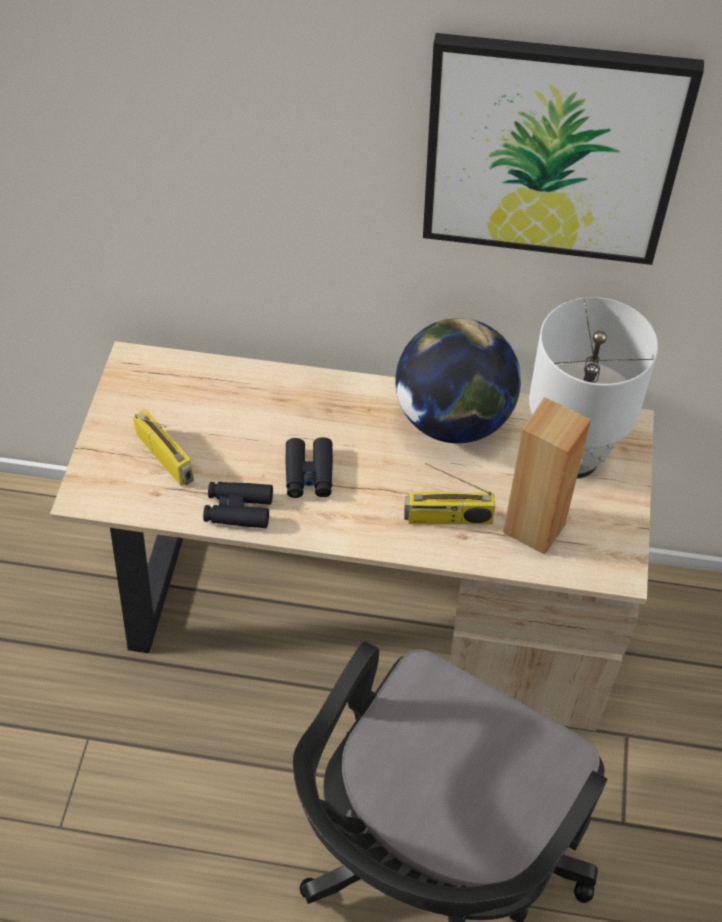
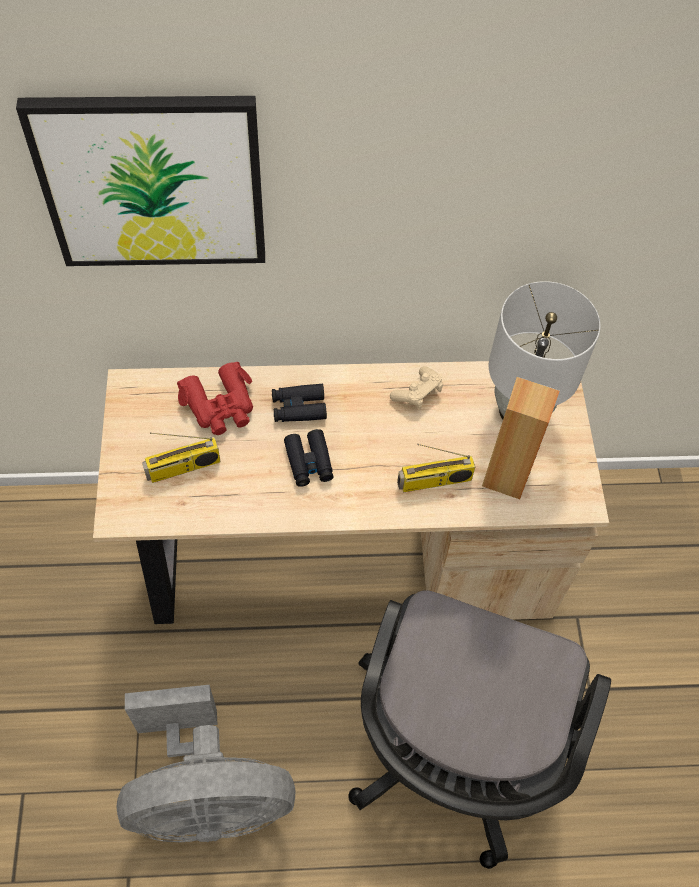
camera: 15 degrees left, 5 degrees up
radio [132,408,194,486] -> radio turned 120 degrees clockwise [142,432,221,483]
black binoculars [203,482,273,528] -> black binoculars moved to [272,384,327,422]
globe [395,318,521,443] -> beige game controller [390,366,443,409]
picture [423,33,704,265] -> picture moved to [16,96,265,266]
none -> grey fan [116,685,295,842]
none -> red binoculars [177,362,253,435]

